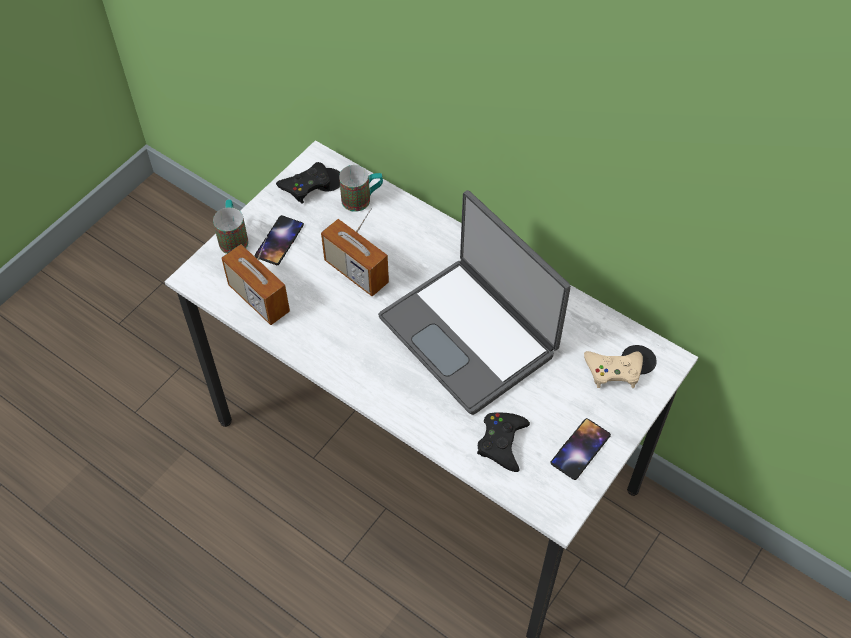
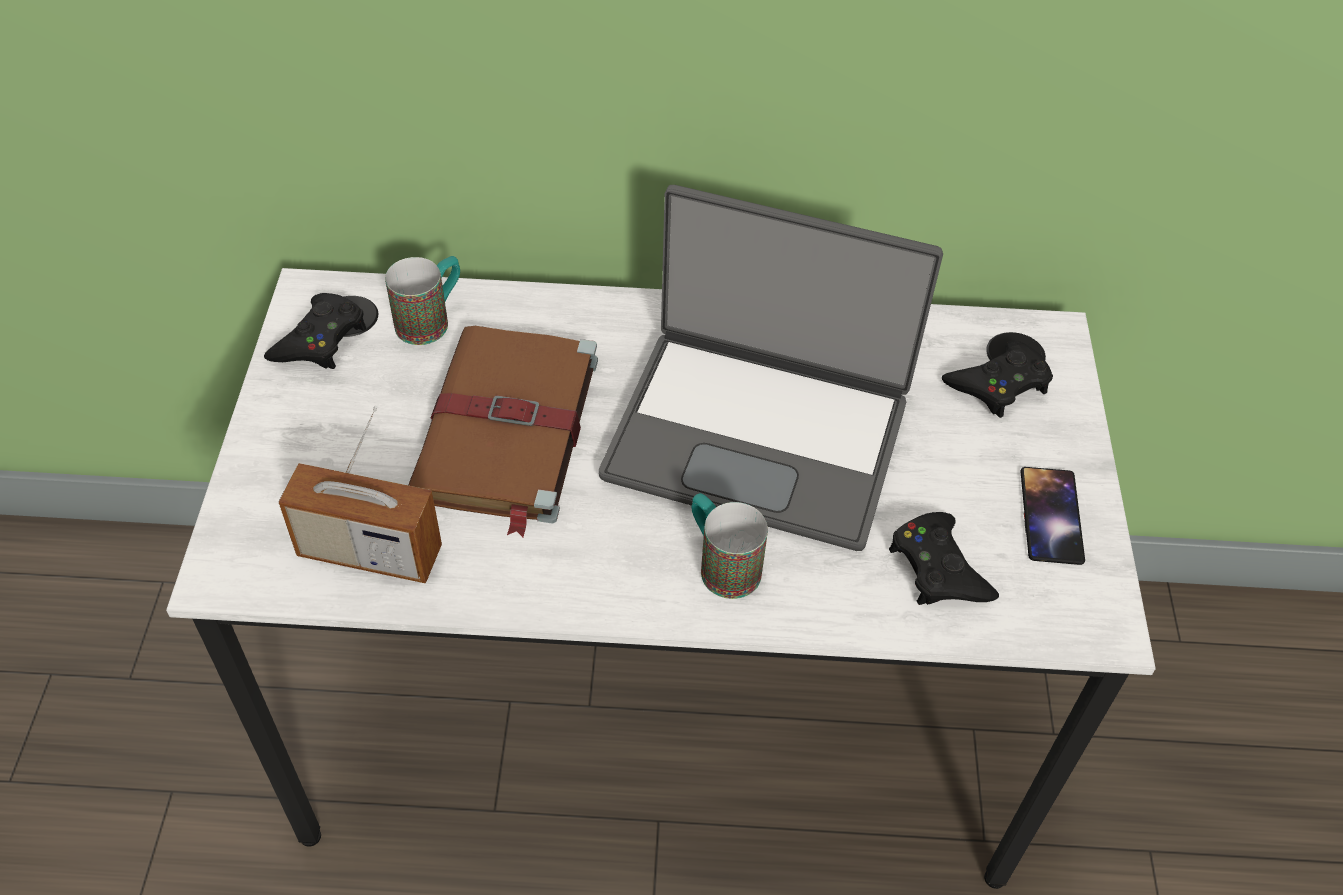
camera: 35 degrees left, 5 degrees down
mug [213,200,248,254] -> mug moved to [692,493,768,599]
phone [254,215,304,265] -> none
radio [321,207,389,296] -> brown book [408,326,598,537]
beige game controller [584,351,643,388] -> black game controller [942,341,1053,418]

